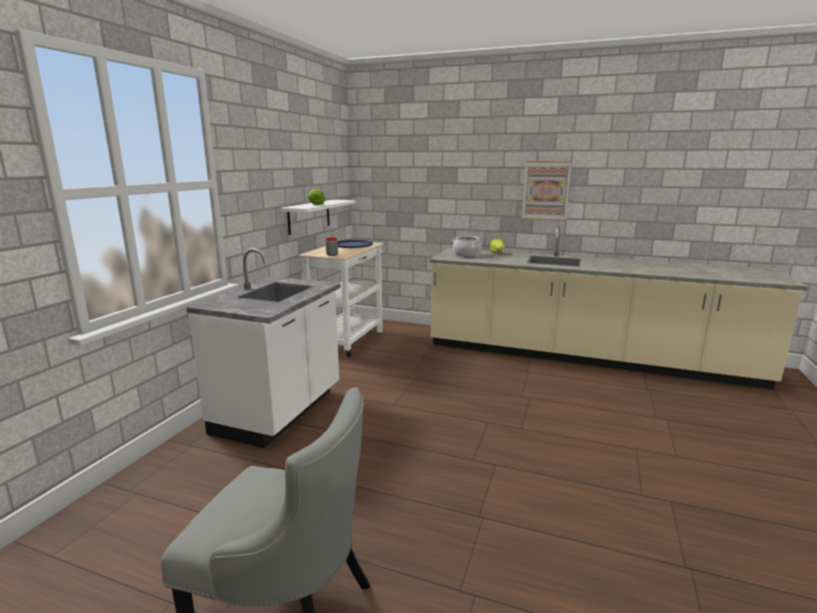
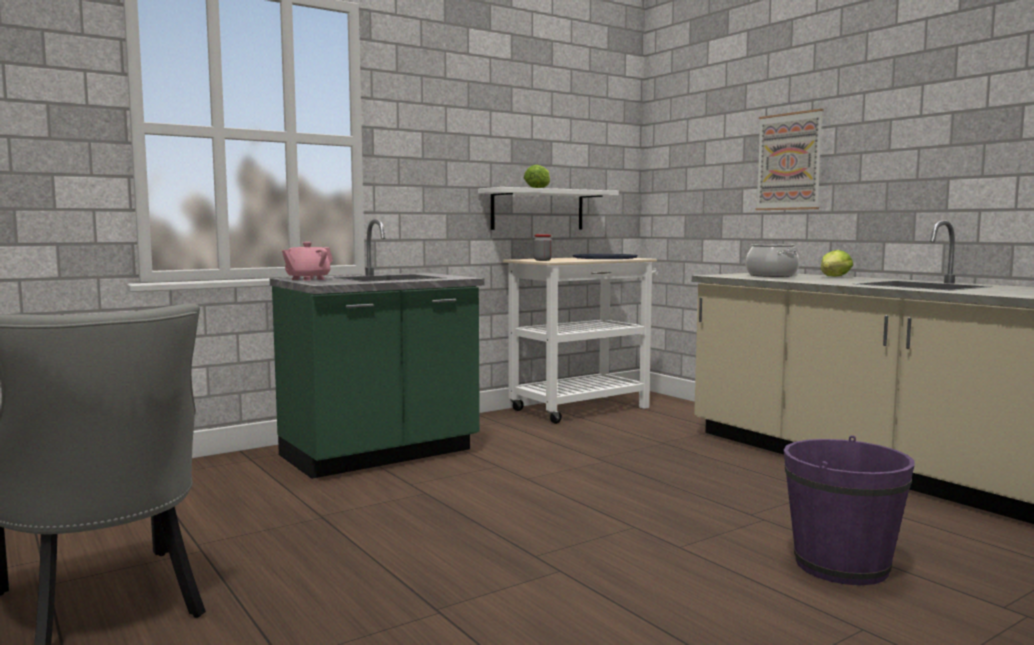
camera: 35 degrees right, 10 degrees down
white counter [187,248,341,448] -> green counter [270,219,485,479]
picture [522,161,572,221] -> picture moved to [755,109,824,210]
none -> pink teapot [282,242,333,281]
none -> purple bucket [783,435,915,585]

